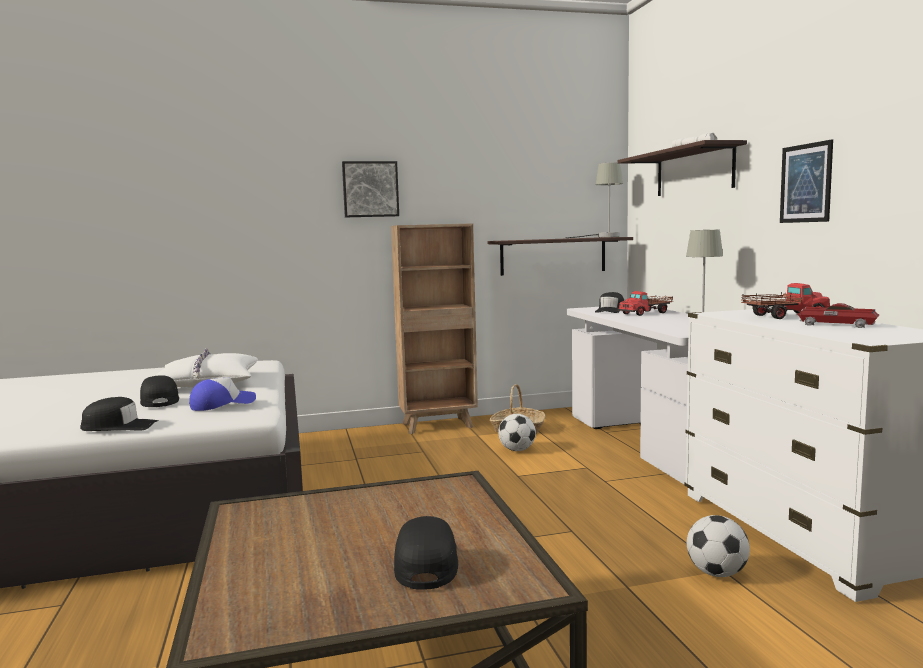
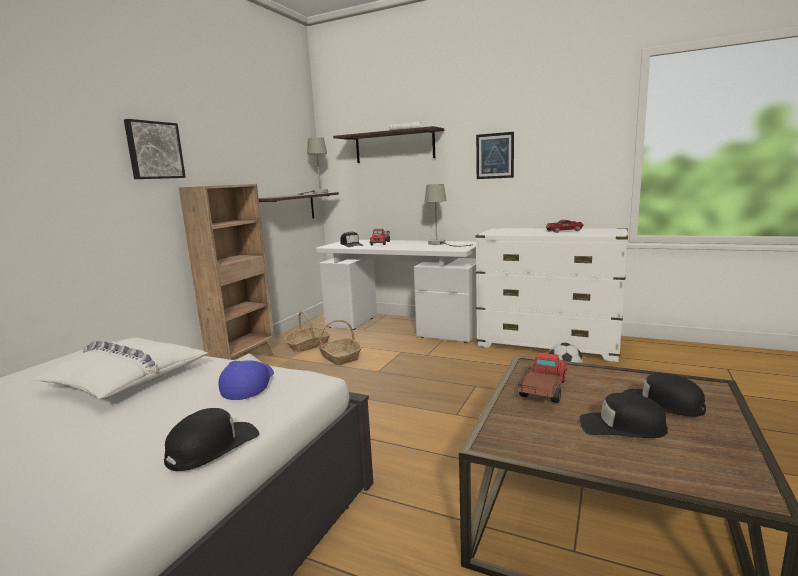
camera: 50 degrees left, 5 degrees up
black cap [140,376,179,407] -> black cap moved to [580,393,668,438]
football [498,414,536,451] -> basket [318,320,362,365]
toy truck [741,283,830,319] -> toy truck moved to [518,353,567,403]

